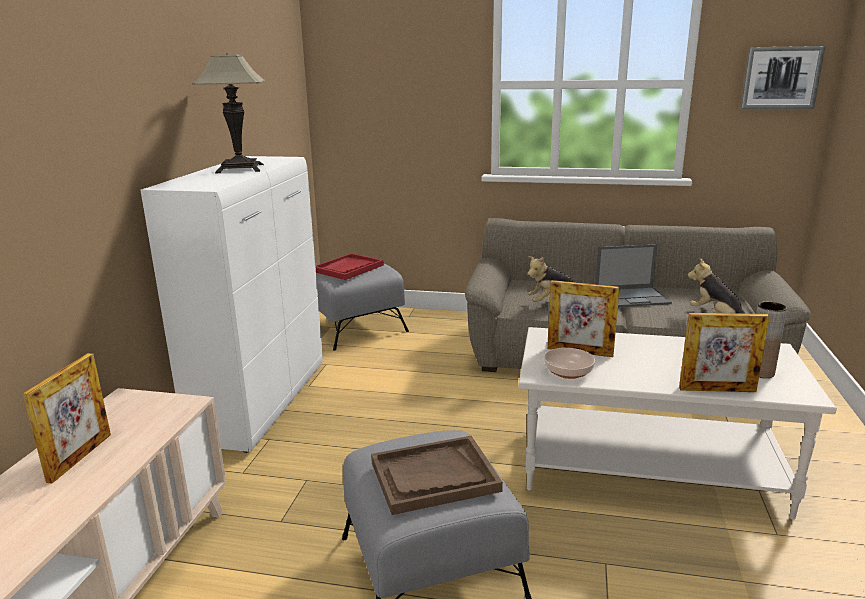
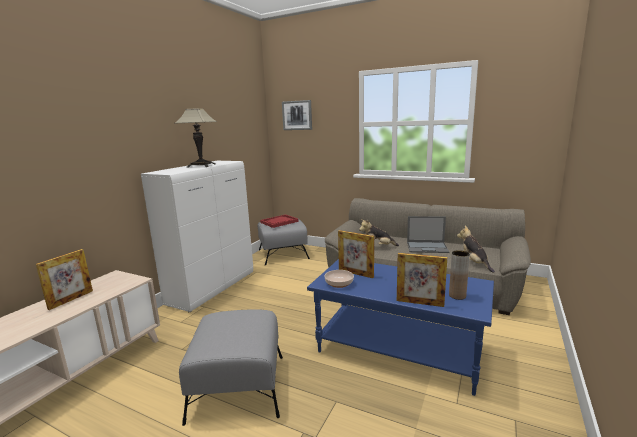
camera: 15 degrees right, 5 degrees down
brown tray [371,436,503,515] -> none
white coffee table [519,327,837,520] -> blue coffee table [307,259,494,396]
picture [741,46,825,109] -> picture moved to [282,100,312,130]

